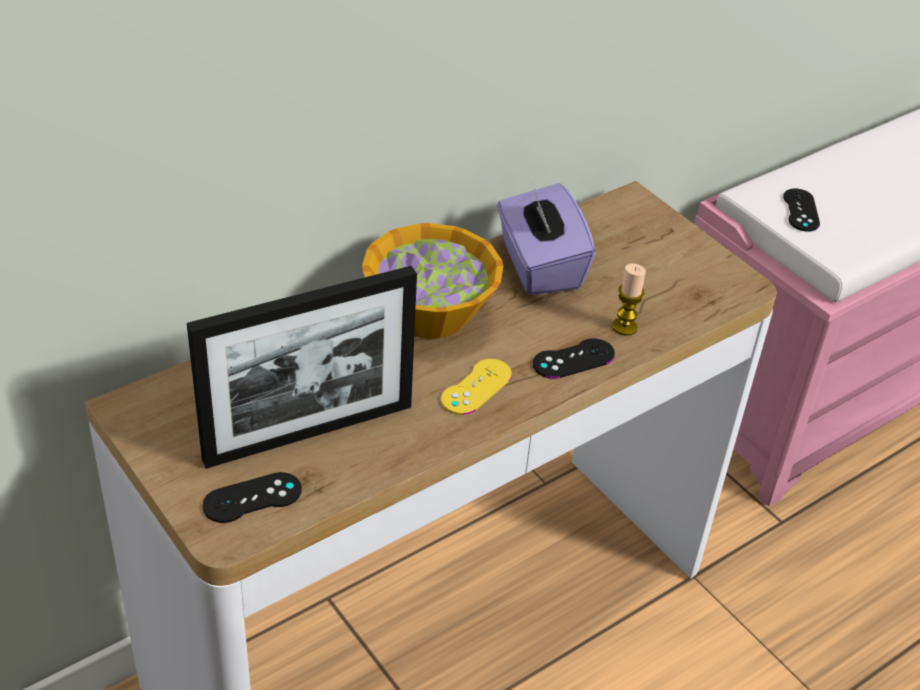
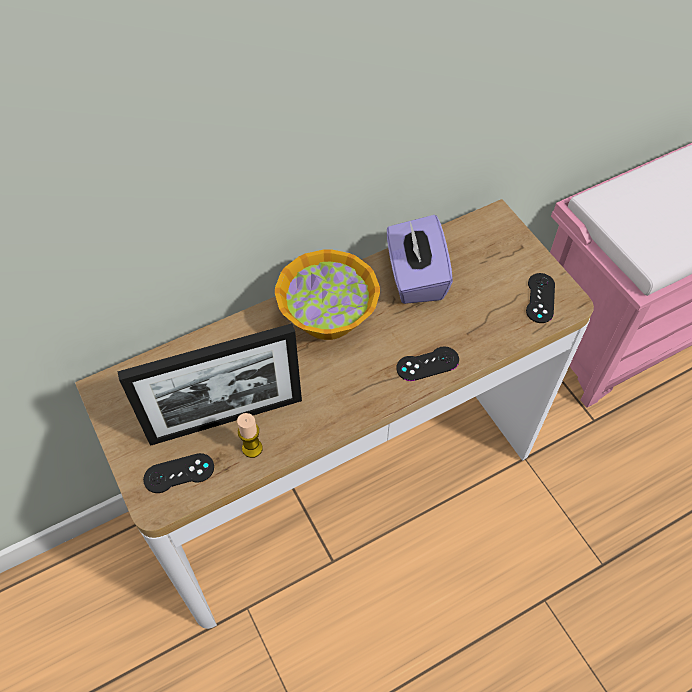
camera: 10 degrees right, 15 degrees up
yellow game controller [441,359,512,415] -> none
candle [612,264,646,336] -> candle moved to [237,413,263,458]
black game controller [783,188,820,232] -> black game controller moved to [526,273,555,323]

